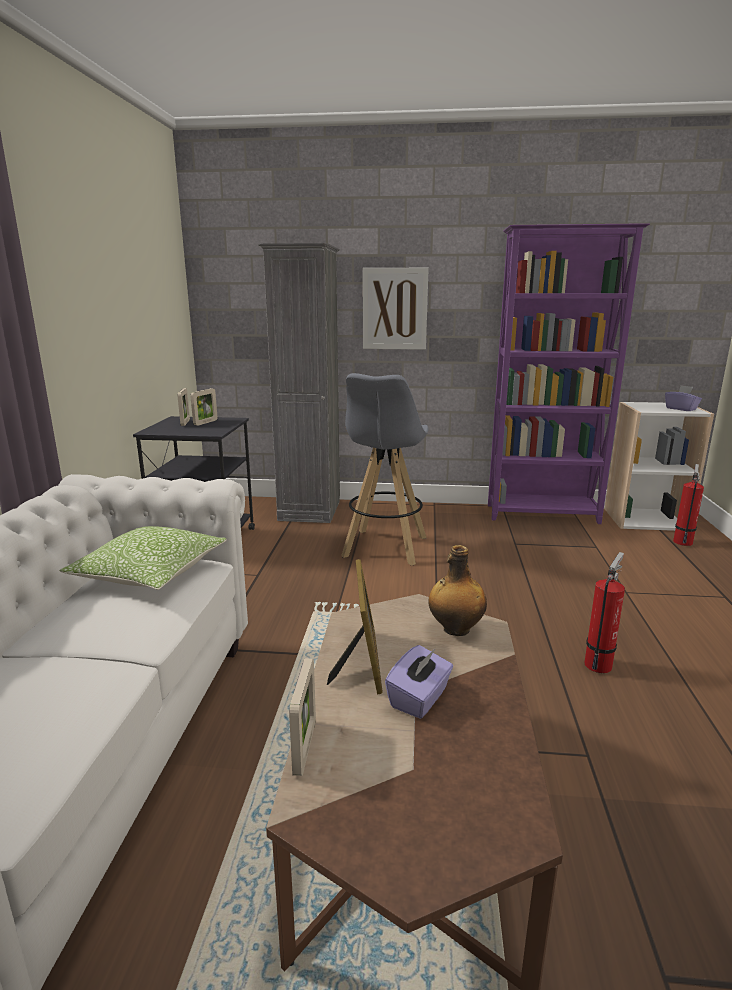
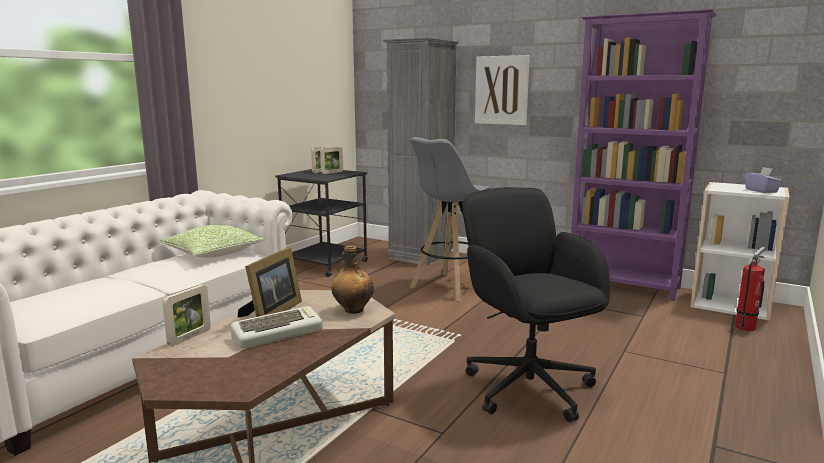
camera: 25 degrees right, 5 degrees down
purple tissue box [385,645,453,719] -> keyboard [231,306,323,349]
fire extinguisher [584,552,625,673] -> black office chair [462,187,610,422]

